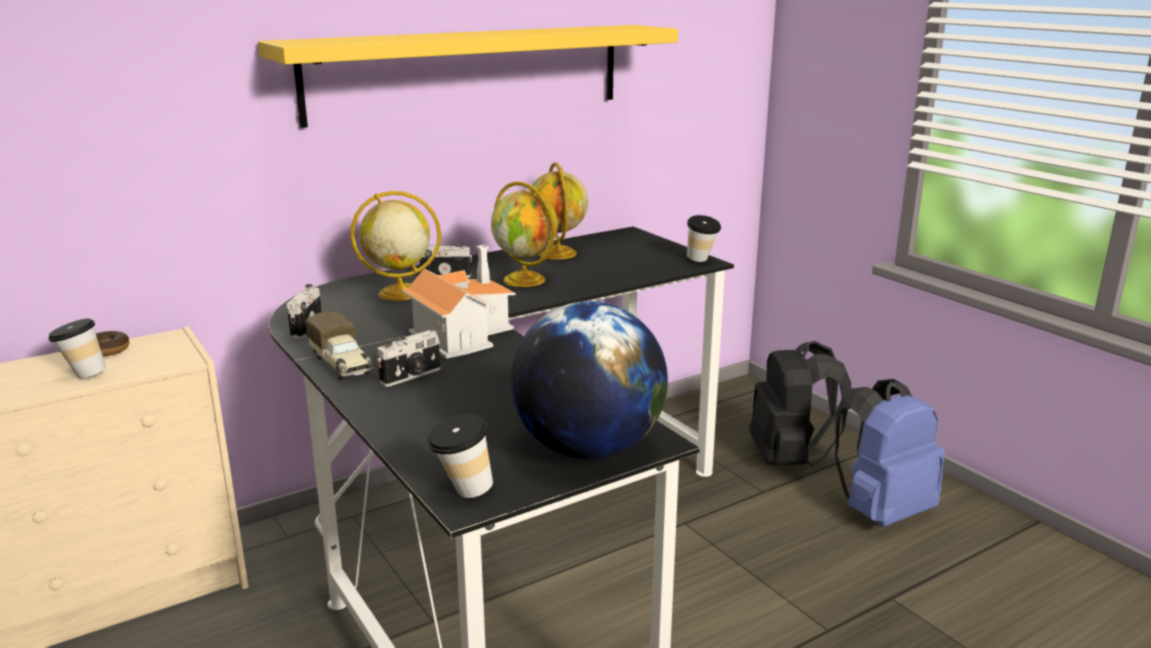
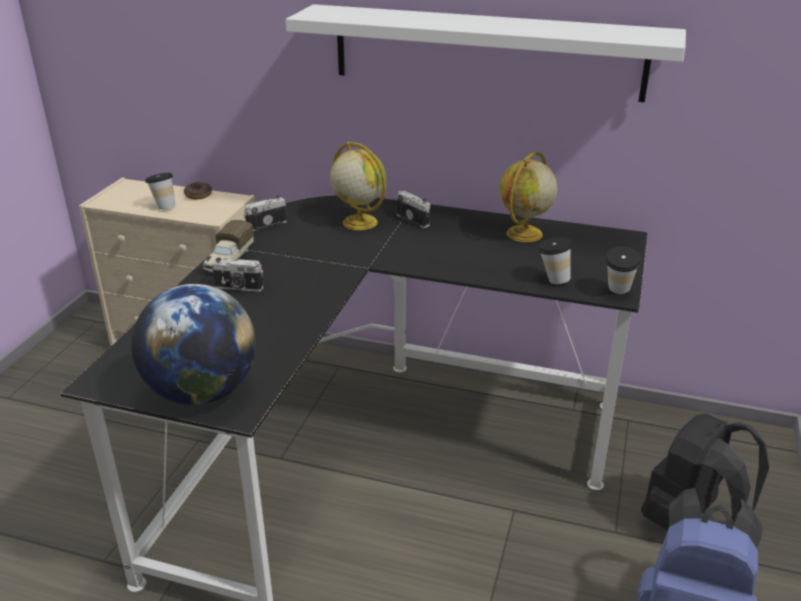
camera: 50 degrees right, 10 degrees up
yellow shelf [258,25,678,128] -> white shelf [286,4,686,102]
toy house [401,245,515,359] -> none
cup [427,414,493,498] -> cup moved to [537,237,572,284]
globe [491,182,558,287] -> none

